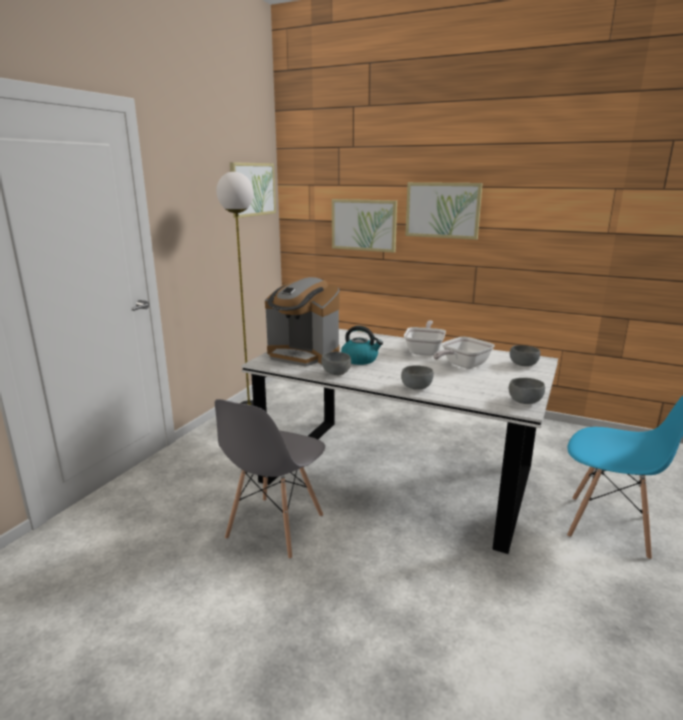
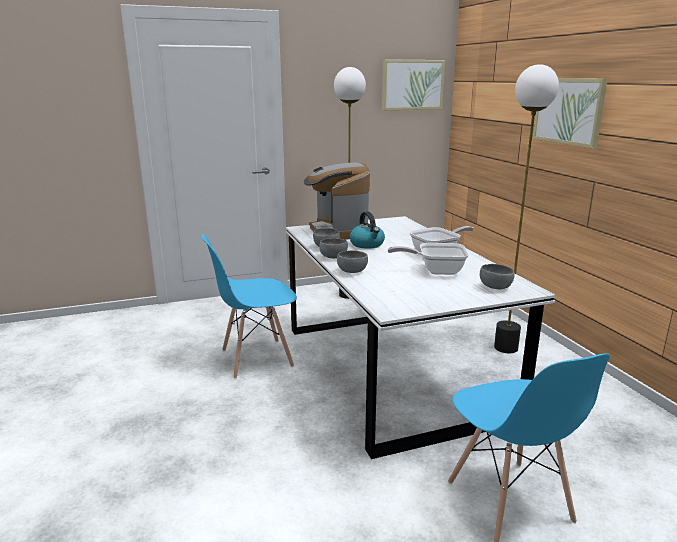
camera: 45 degrees right, 0 degrees up
grey chair [215,399,325,559] -> blue chair [201,234,297,379]
picture [332,199,397,253] -> none
grey bowl [509,378,545,404] -> grey bowl moved to [319,238,348,258]
none -> floor lamp [494,64,559,353]

